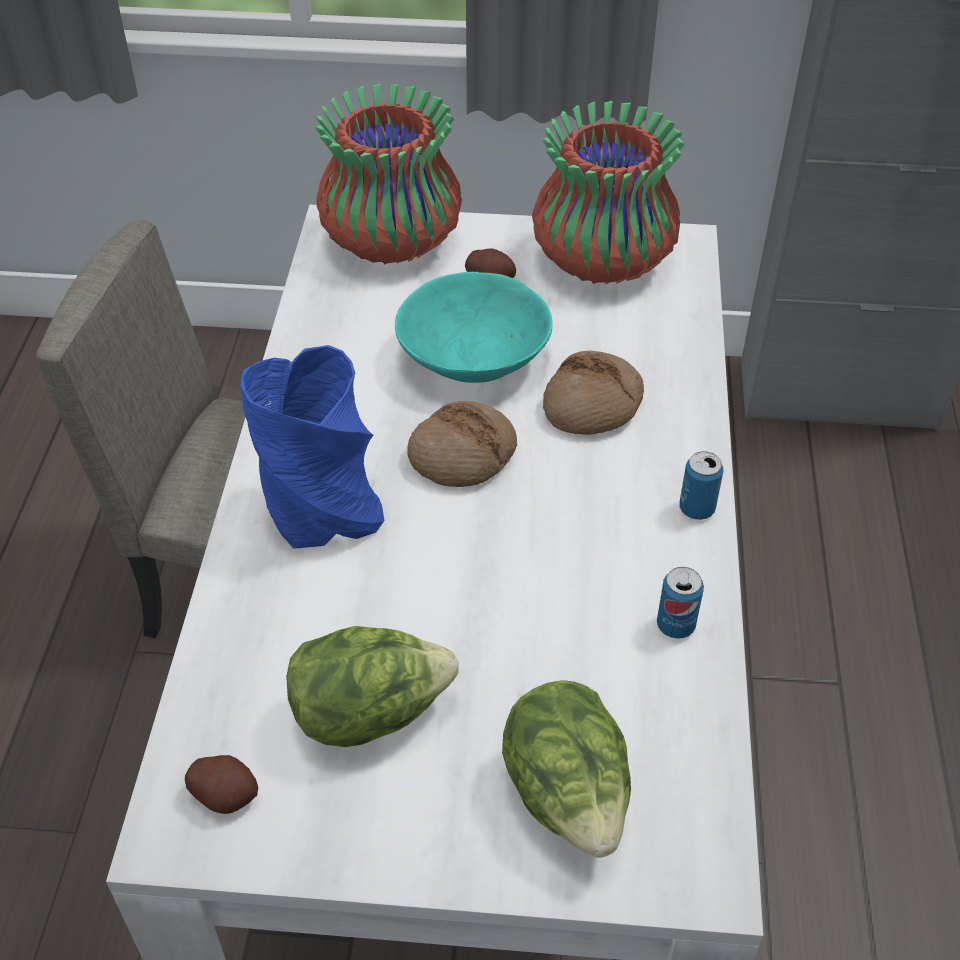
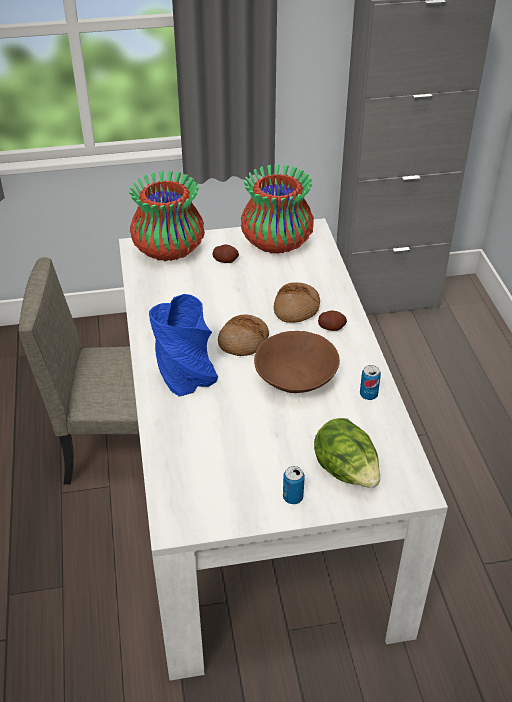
camera: 15 degrees left, 5 degrees down
potato [185,755,258,814] -> potato moved to [318,310,347,331]
lettuce [286,626,459,747] -> none
turquoise bowl [395,272,553,383] -> none
can [679,451,723,520] -> can moved to [283,466,305,504]
none -> brown bowl [254,331,340,393]

